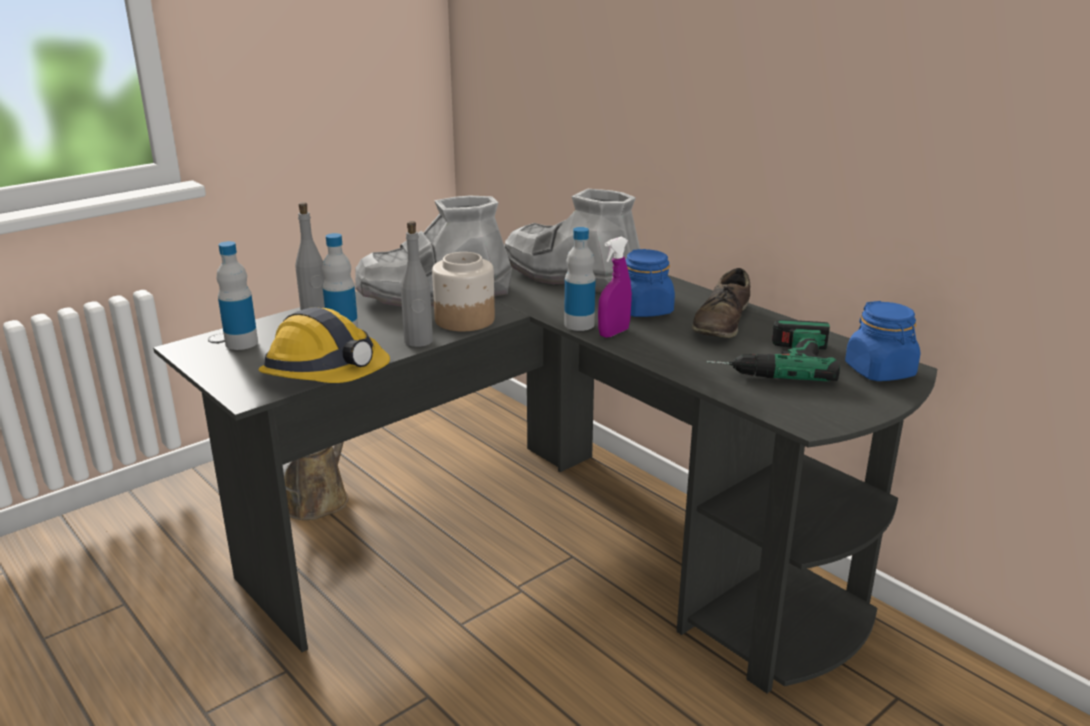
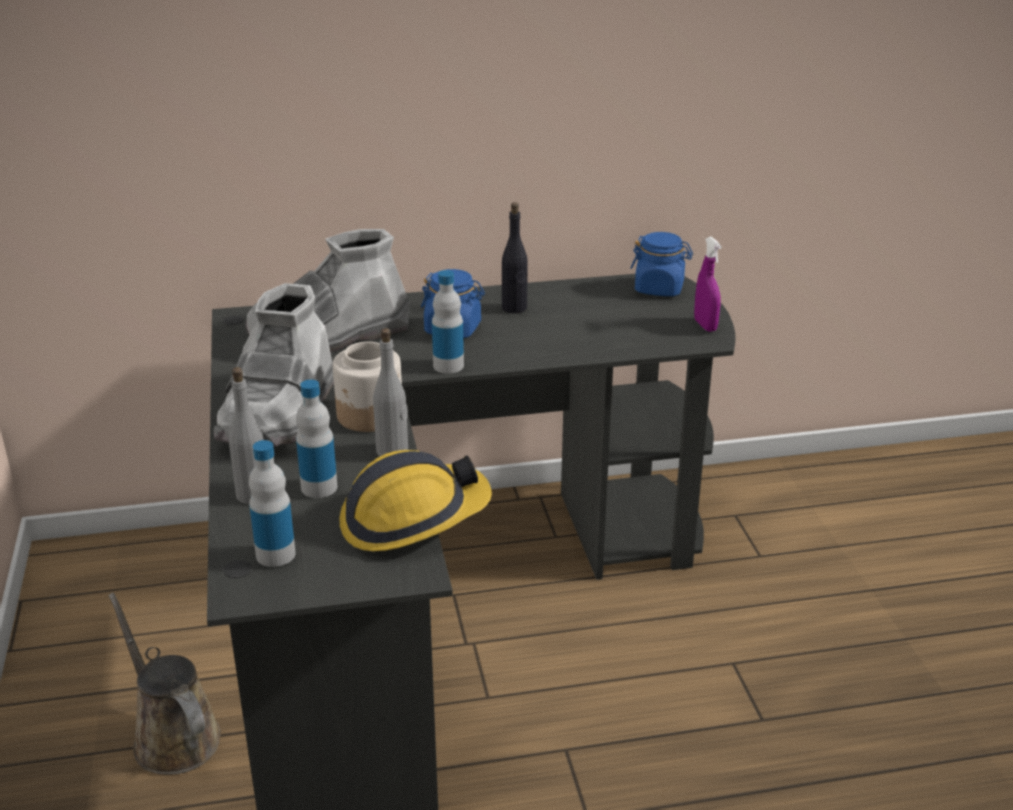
camera: 60 degrees left, 5 degrees up
purple spray bottle [598,237,632,338] -> purple spray bottle moved to [694,237,722,332]
brown shoe [692,268,750,338] -> black bottle [502,202,528,313]
power drill [707,319,840,381] -> none

